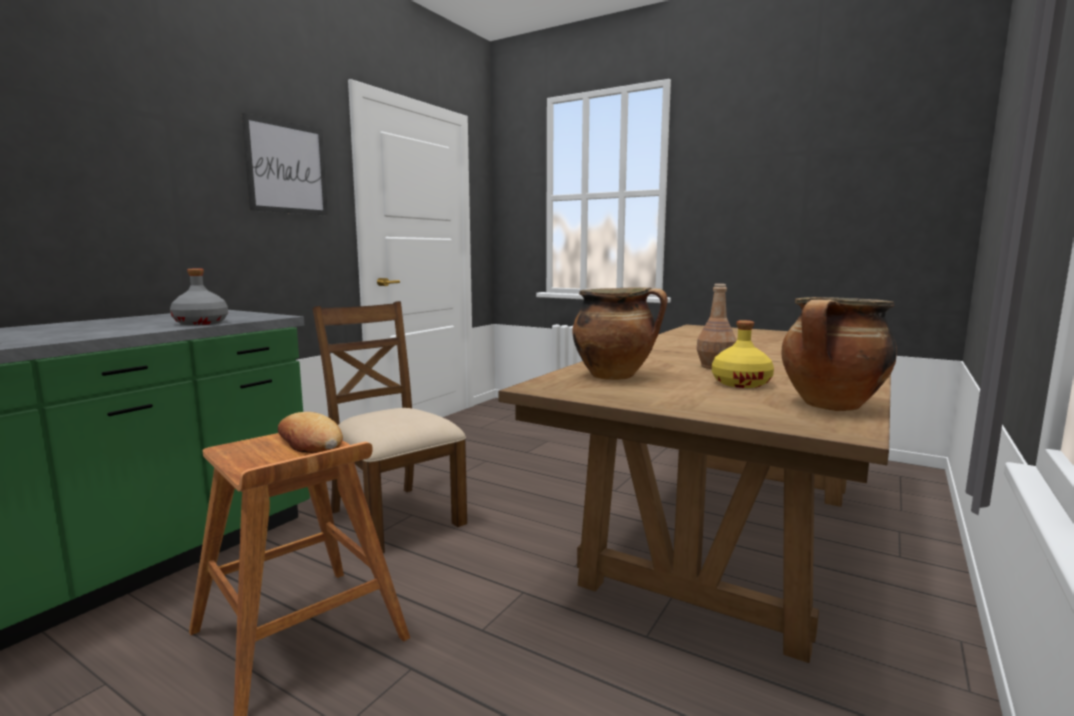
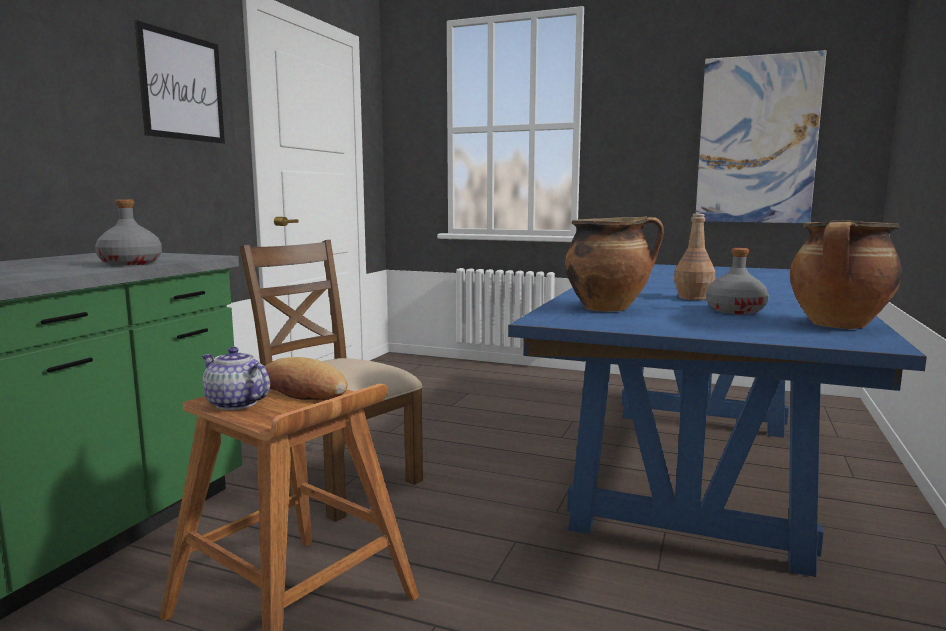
camera: 10 degrees left, 0 degrees up
brown dining table [499,324,891,663] -> blue dining table [508,264,927,577]
yellow bottle [712,320,774,388] -> grey bottle [706,248,769,314]
none -> teapot [202,347,270,410]
none -> picture [696,50,827,223]

